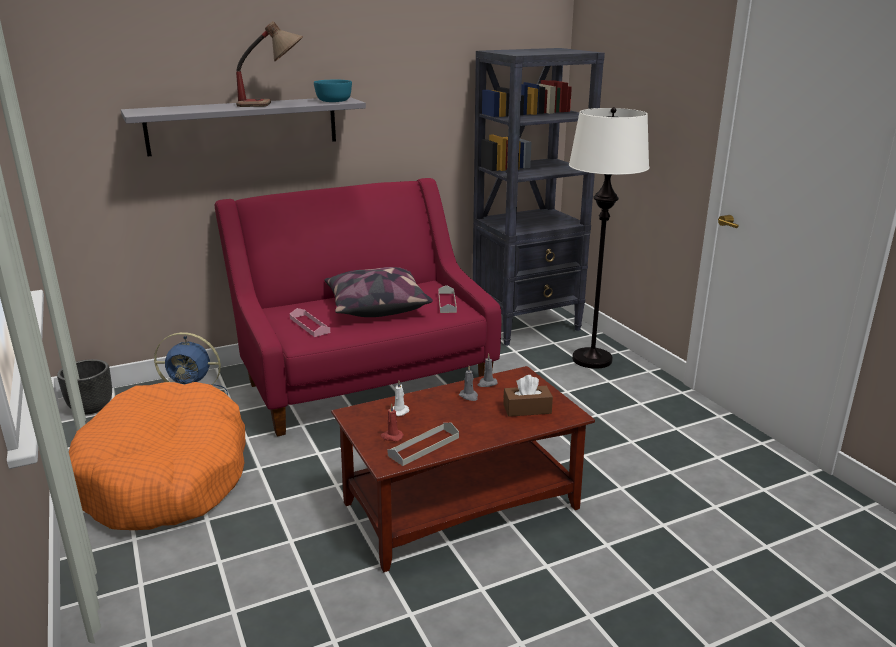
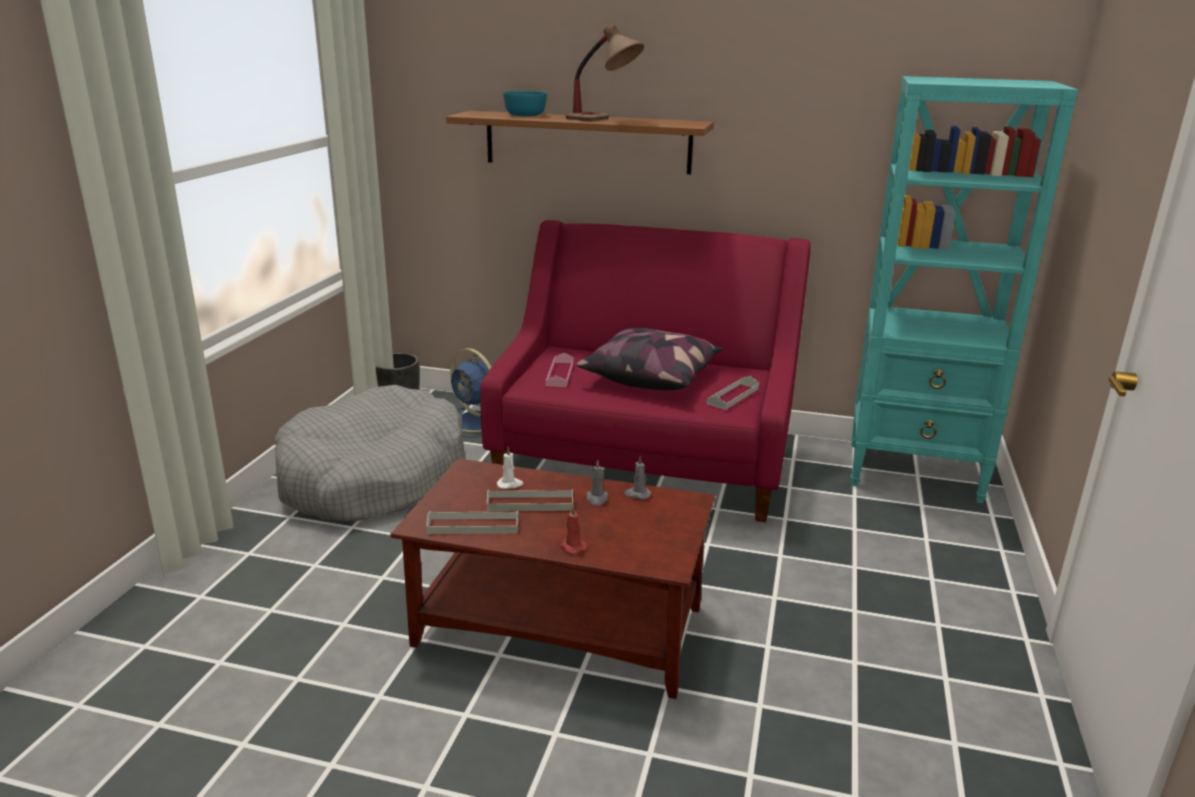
camera: 40 degrees right, 0 degrees up
orange dog bed [69,382,246,530] -> grey dog bed [275,385,466,522]
grey shelf [121,97,366,156] -> brown shelf [446,111,714,174]
turquoise bowl [314,80,352,102] -> turquoise bowl moved to [503,91,547,116]
red candle [380,403,404,441] -> red candle moved to [560,505,587,554]
black bookcase [473,48,605,346] -> turquoise bookcase [851,76,1078,503]
brown tissue box [503,375,553,417] -> none
white floor lamp [569,107,649,369] -> none
none -> grey tray [487,489,573,511]

